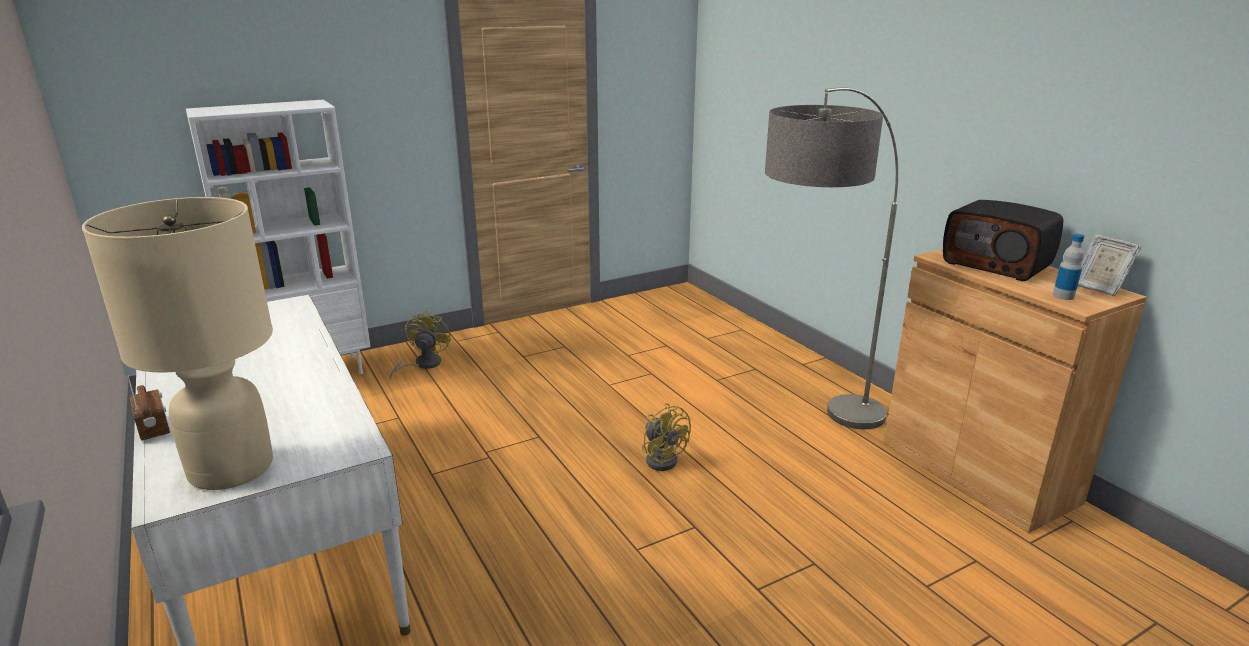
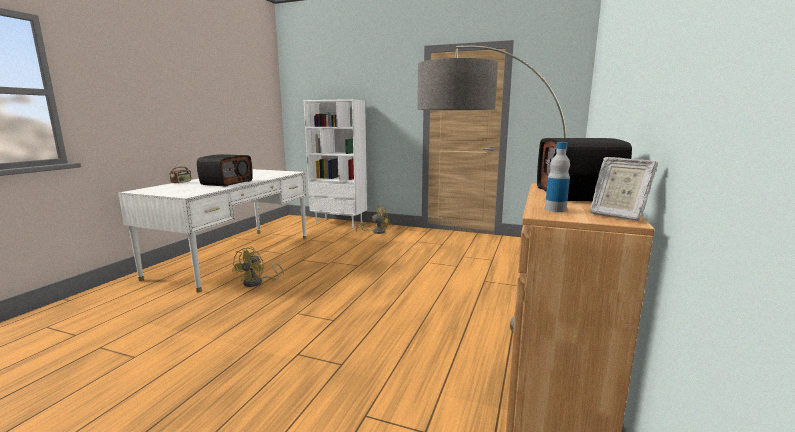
camera: 50 degrees right, 10 degrees down
beige table lamp [82,197,273,490] -> none
yellow fan [642,403,691,471] -> yellow fan moved to [232,246,284,287]
picture frame [1078,235,1141,296] -> picture frame turned 60 degrees counterclockwise [590,157,658,221]
none -> radio [197,154,253,187]

